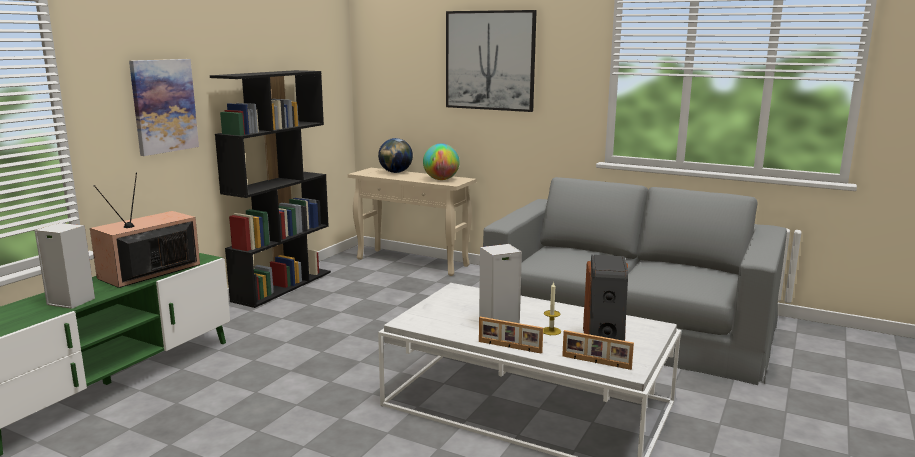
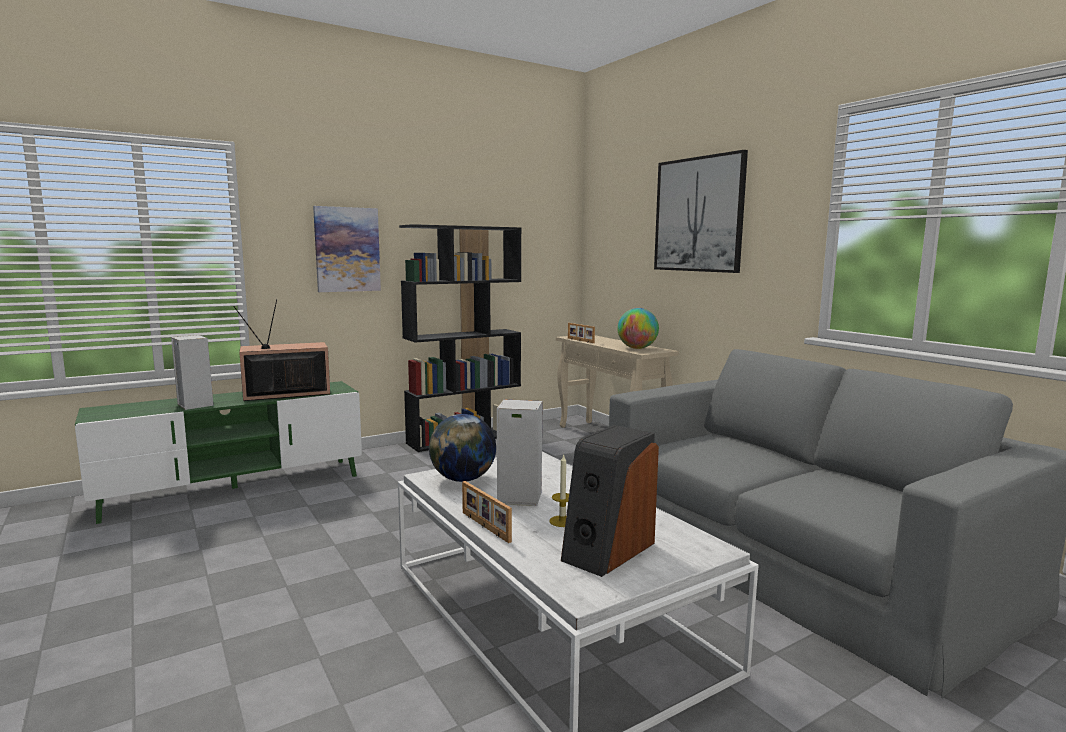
camera: 30 degrees right, 5 degrees down
globe [378,138,413,173] -> globe moved to [429,414,496,482]
picture frame [562,330,634,370] -> picture frame moved to [568,323,595,343]

